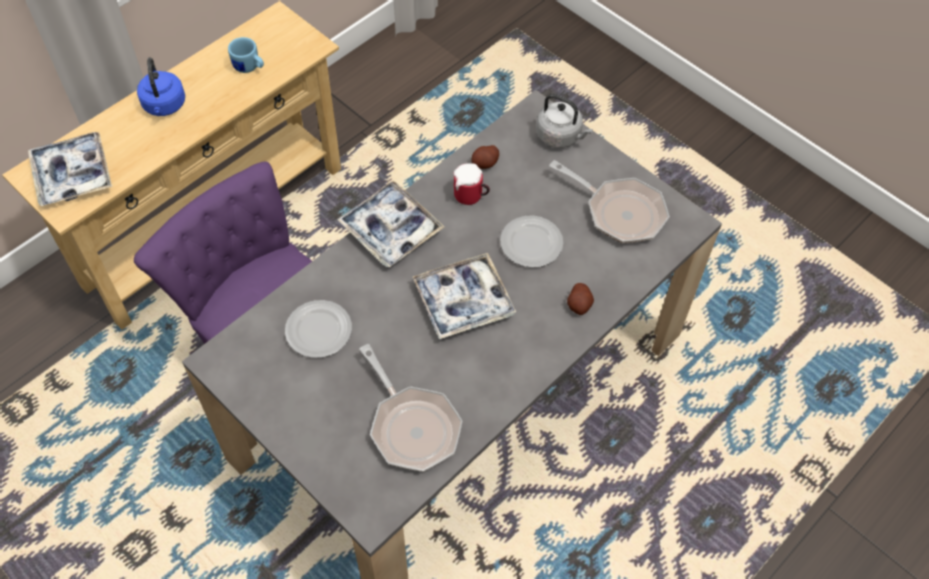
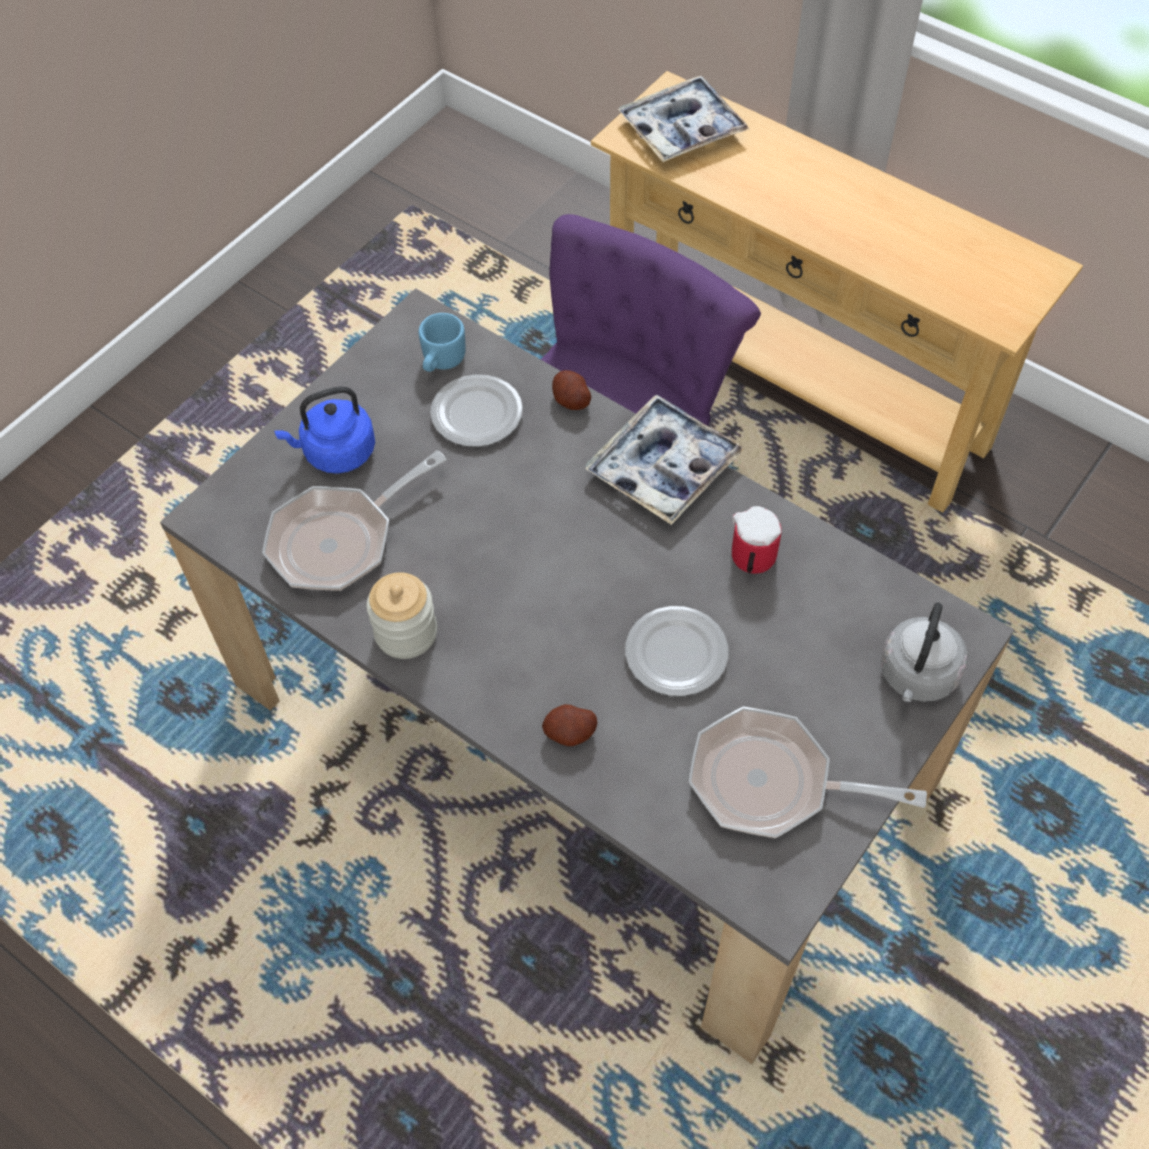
camera: 85 degrees right, 0 degrees up
blue kettle [137,58,185,116] -> blue kettle moved to [274,386,375,474]
blue mug [228,37,264,73] -> blue mug moved to [419,313,466,372]
tray [412,253,516,340] -> none
potato [471,145,499,169] -> potato moved to [552,370,591,410]
frying pan [549,160,670,243] -> frying pan turned 75 degrees clockwise [689,706,927,838]
none -> jar [367,572,437,659]

